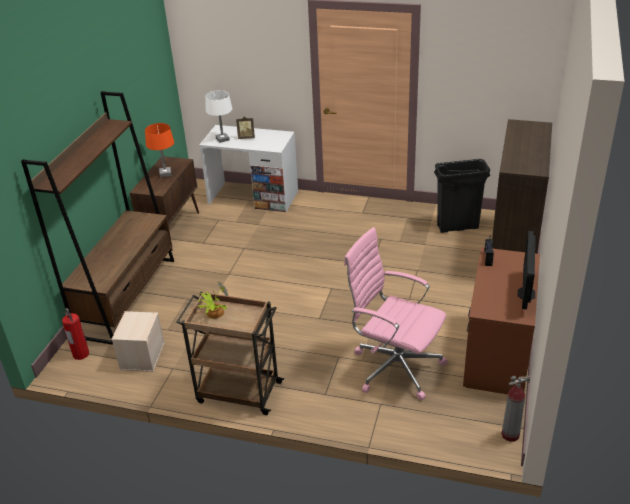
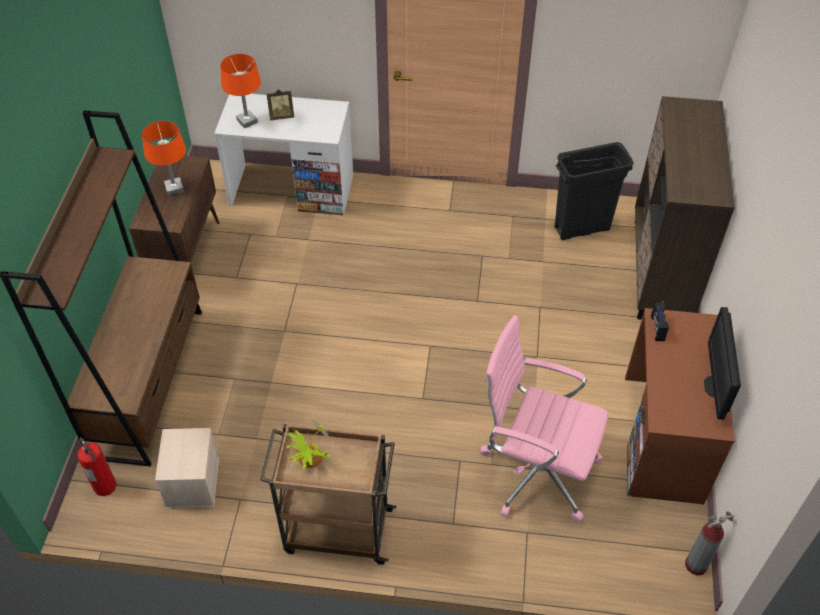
camera: 10 degrees left, 15 degrees up
white table lamp [205,90,232,143] -> orange table lamp [220,54,261,128]

